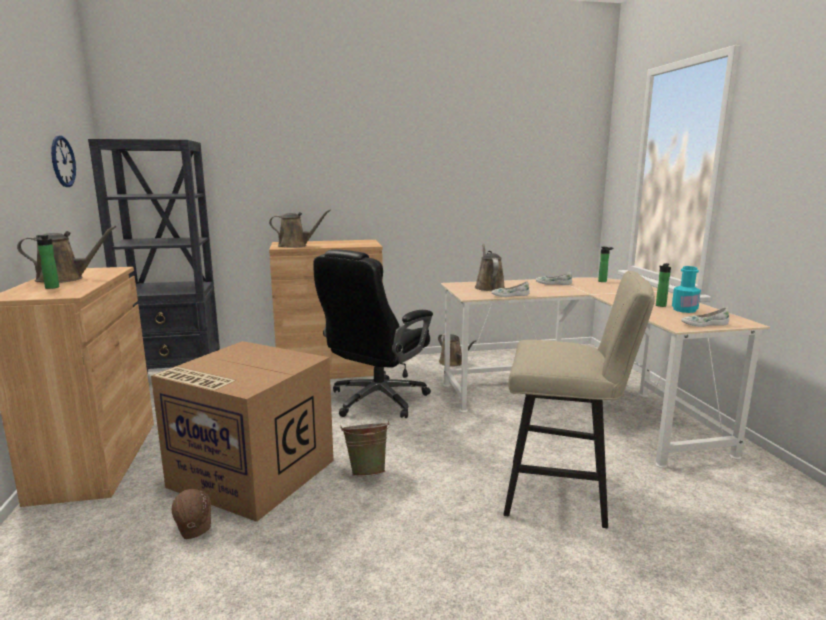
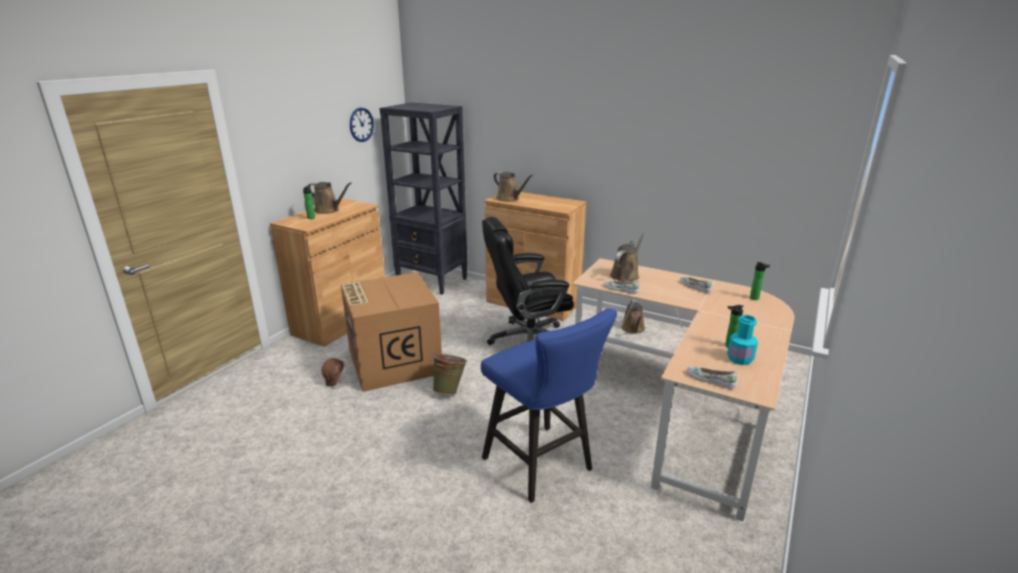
camera: 40 degrees right, 10 degrees up
beige stool [503,271,655,528] -> blue stool [481,308,617,503]

